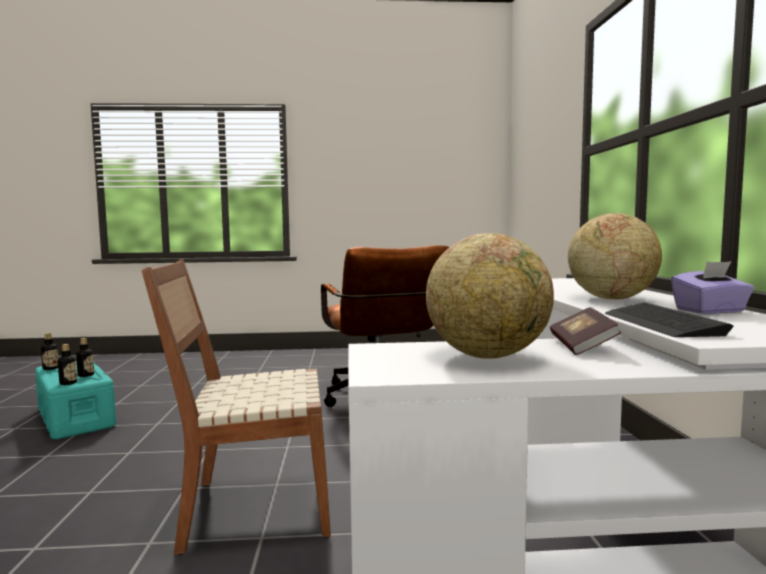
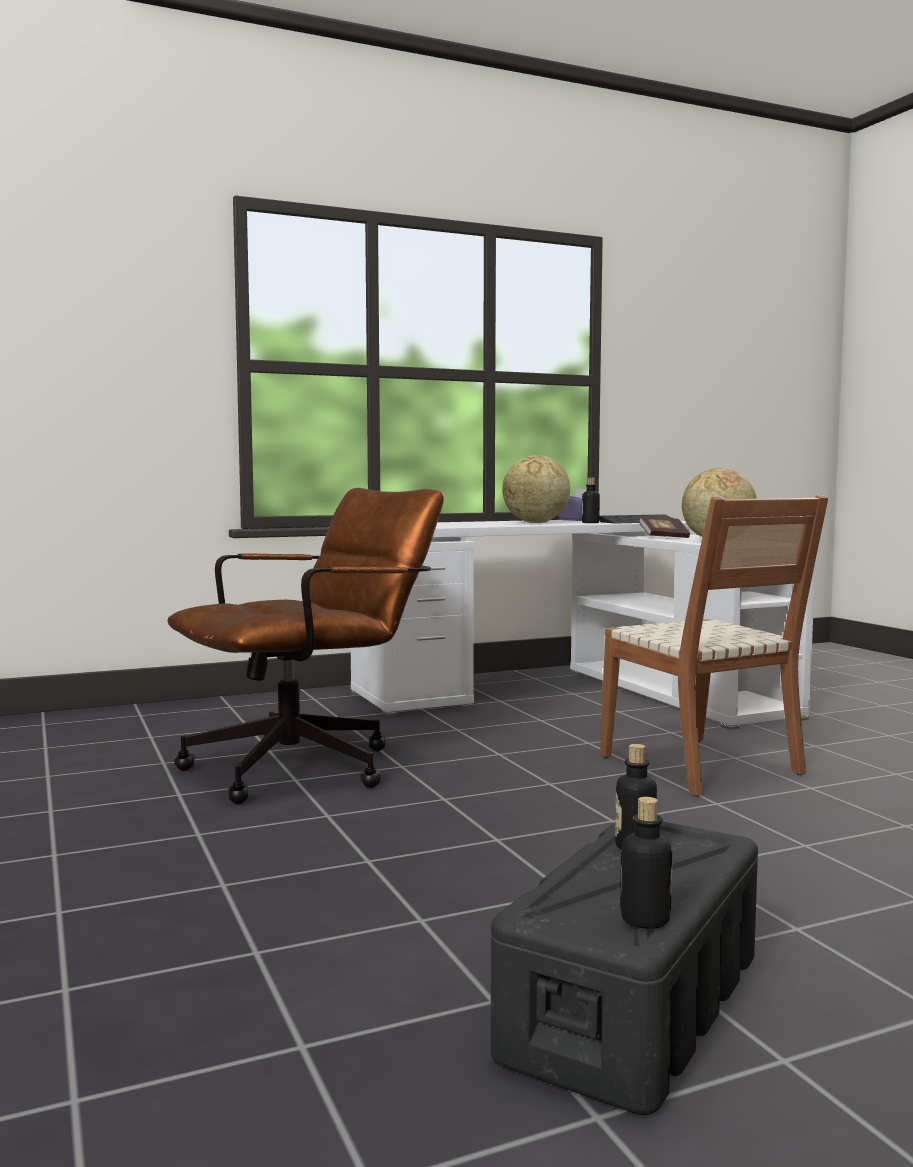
camera: 110 degrees left, 0 degrees up
turquoise storage box [35,361,116,439] -> black storage box [491,821,758,1115]
bottle [58,344,77,385] -> bottle moved to [582,478,600,523]

